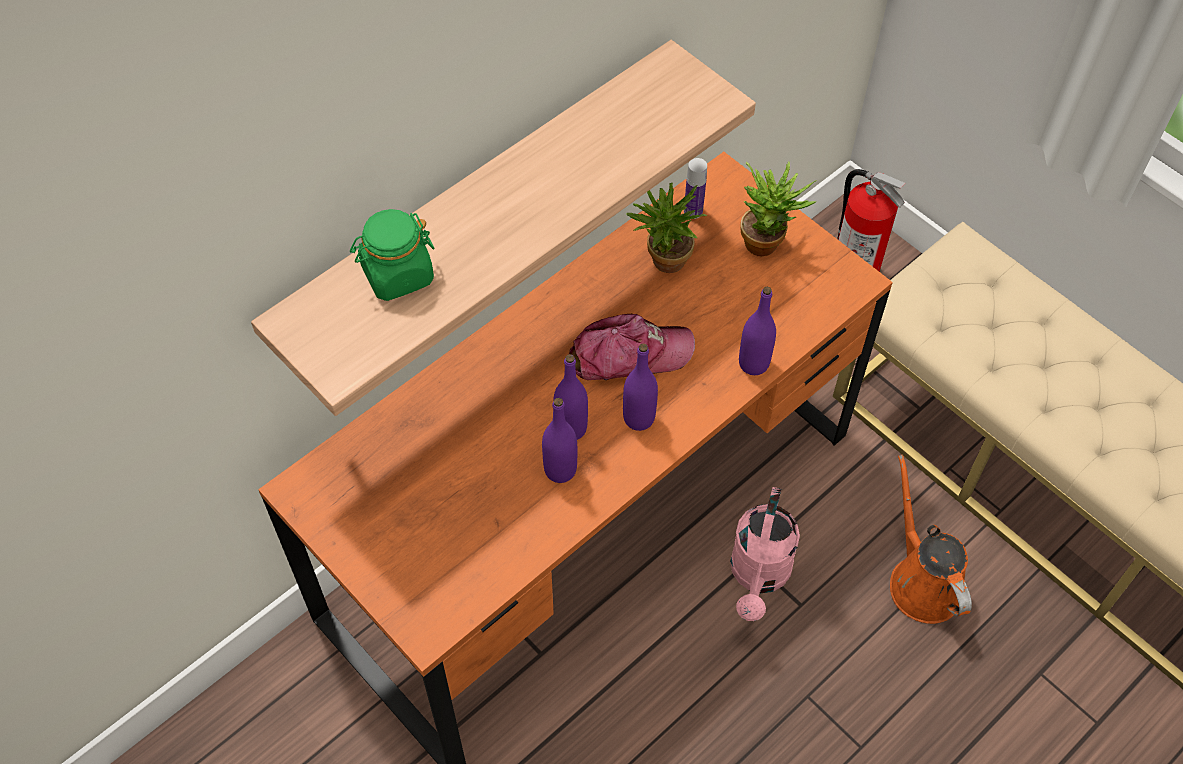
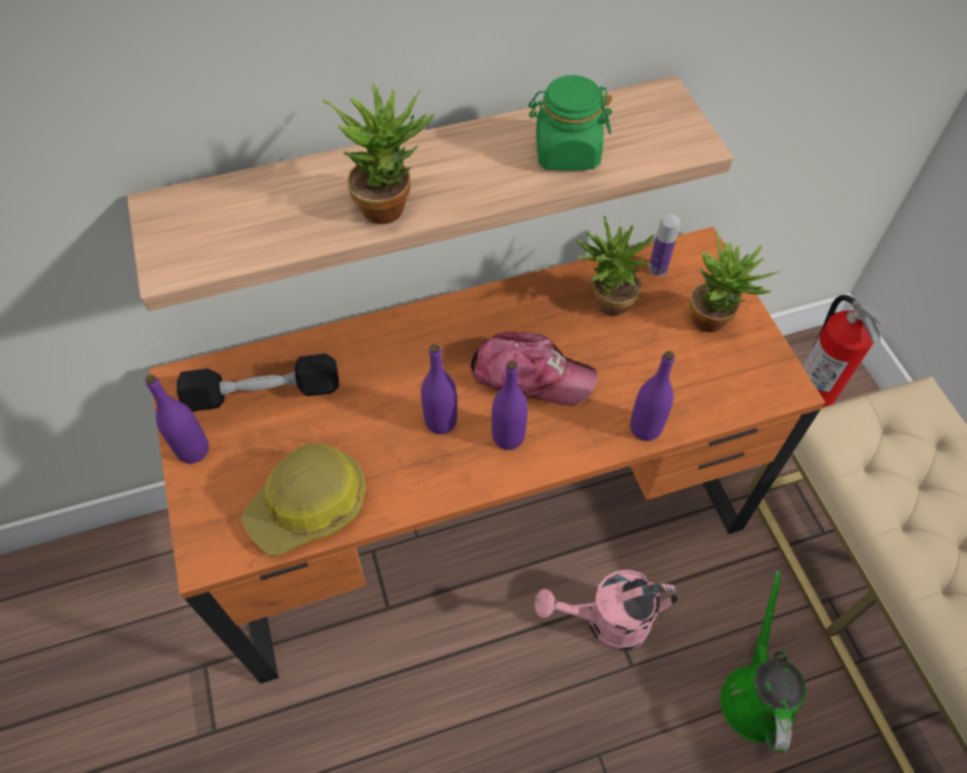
camera: 25 degrees right, 0 degrees up
green jar [350,209,435,301] -> green jar moved to [528,75,612,171]
purple bottle [542,398,577,483] -> purple bottle moved to [145,375,209,463]
pink watering can [730,487,800,621] -> pink watering can turned 45 degrees clockwise [535,570,678,651]
orange watering can [890,454,972,624] -> green watering can [720,571,806,753]
none -> black dumbbell [177,354,339,411]
none -> hard hat [241,444,366,556]
none -> potted plant [322,84,435,224]

